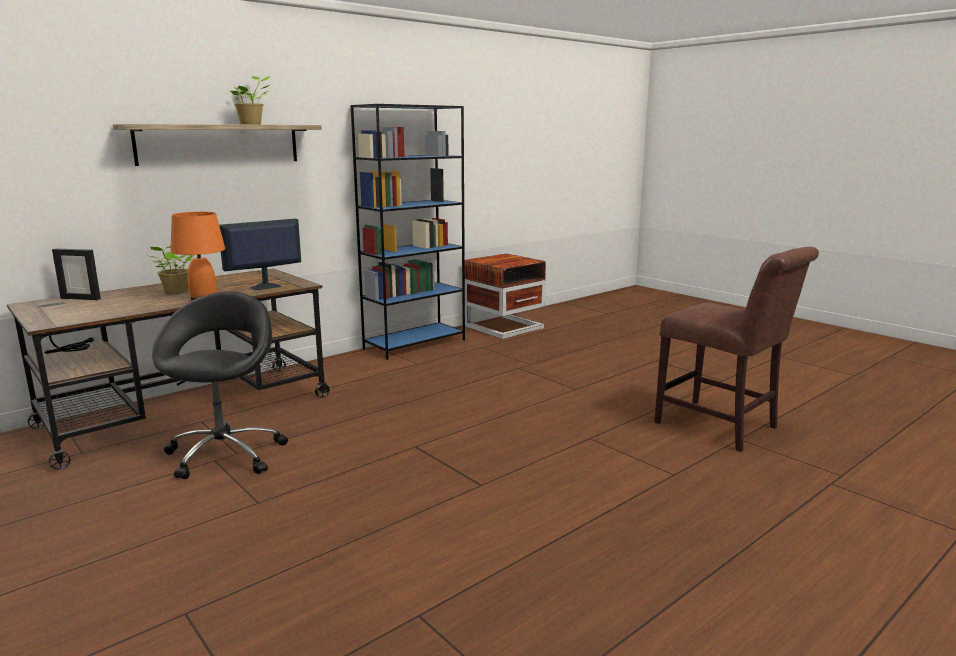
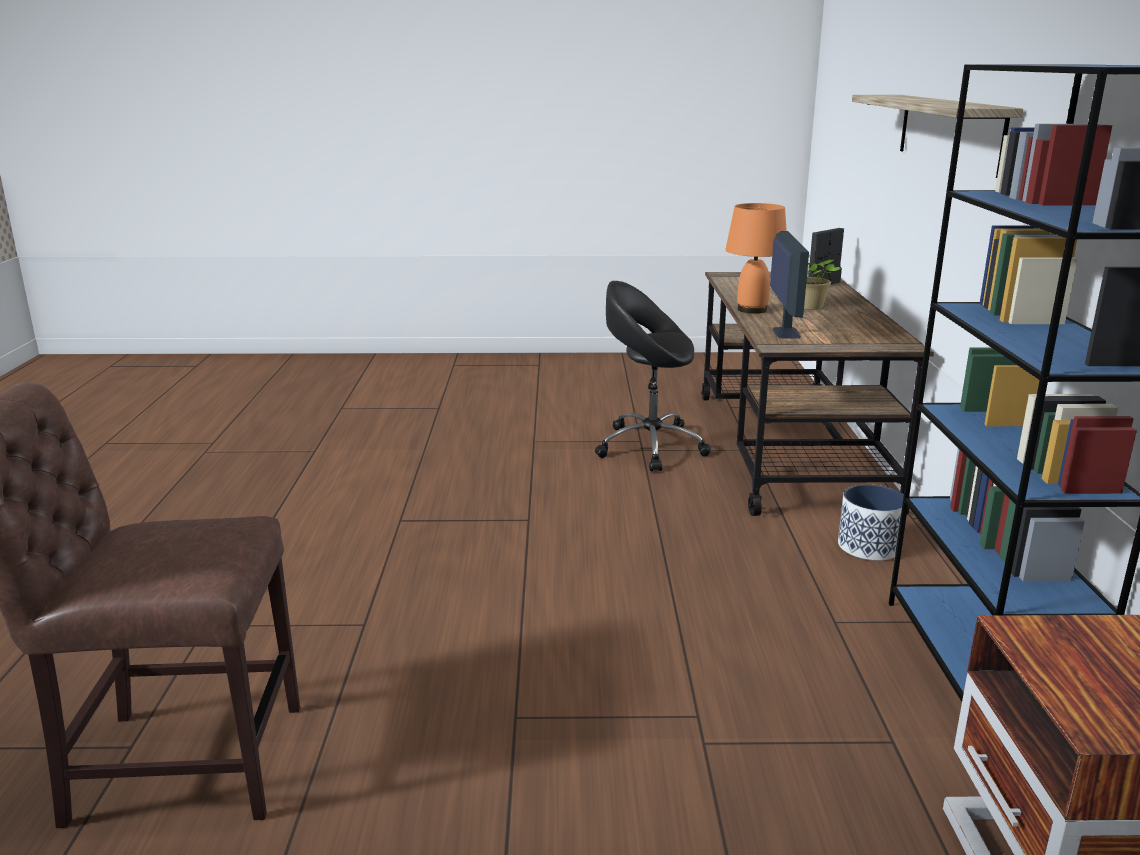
camera: 130 degrees right, 5 degrees up
black office chair [152,291,288,479] -> black office chair turned 135 degrees clockwise [595,281,711,471]
potted plant [230,76,270,125] -> none
none -> planter [838,484,904,561]

